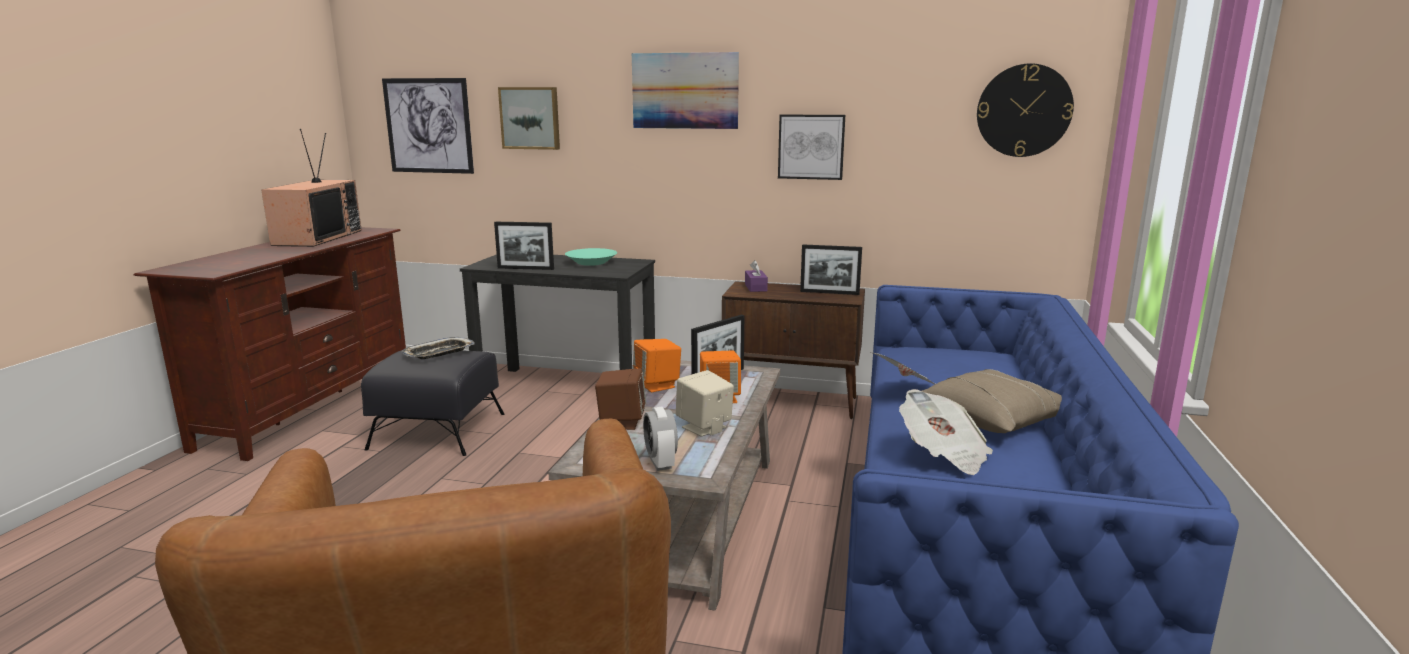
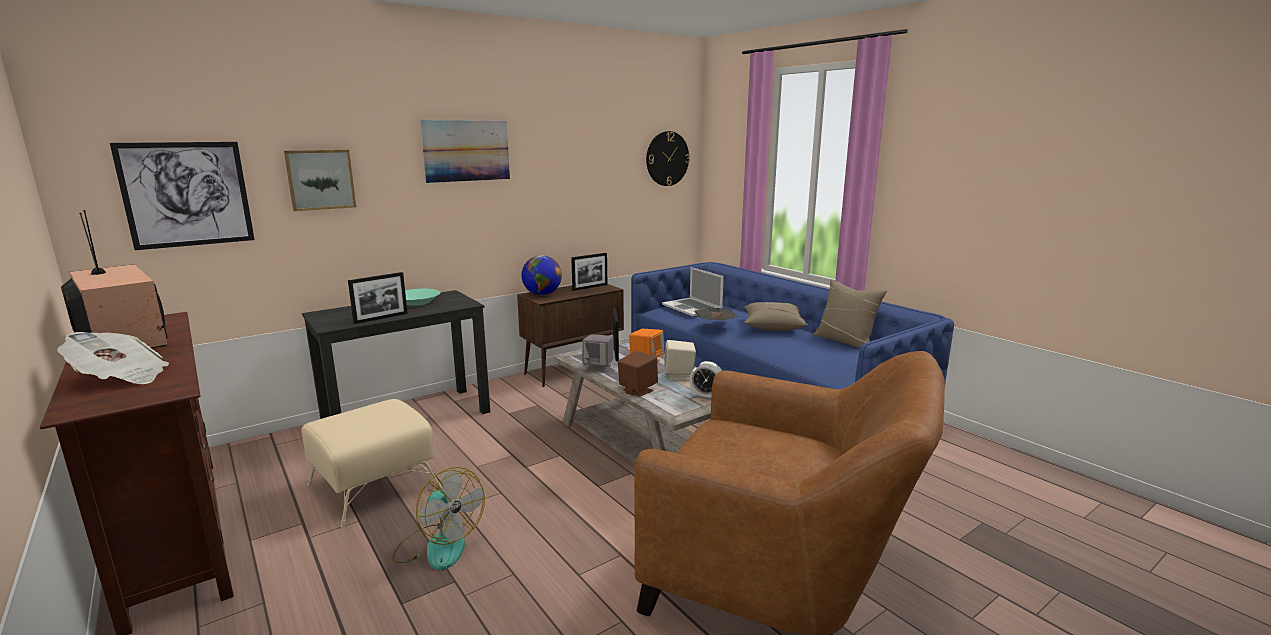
camera: 50 degrees left, 0 degrees up
black ottoman [361,350,505,456] -> beige ottoman [301,399,442,528]
tray [402,337,475,359] -> none
orange speaker [633,339,681,392] -> grey speaker [582,334,614,372]
purple tissue box [745,260,768,292] -> globe [521,255,562,295]
picture [778,114,845,180] -> none
newspaper [899,389,993,475] -> newspaper moved to [57,332,169,384]
none -> fan [392,467,485,570]
none -> laptop [662,267,724,316]
none -> beige pillow [814,279,887,349]

